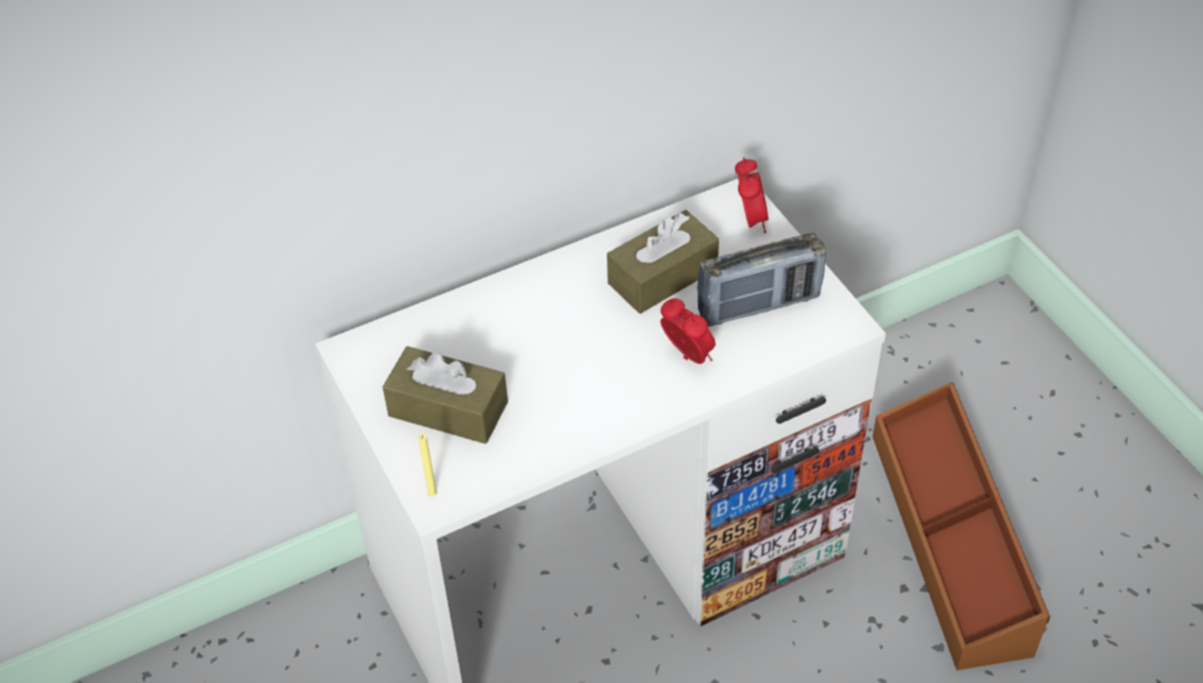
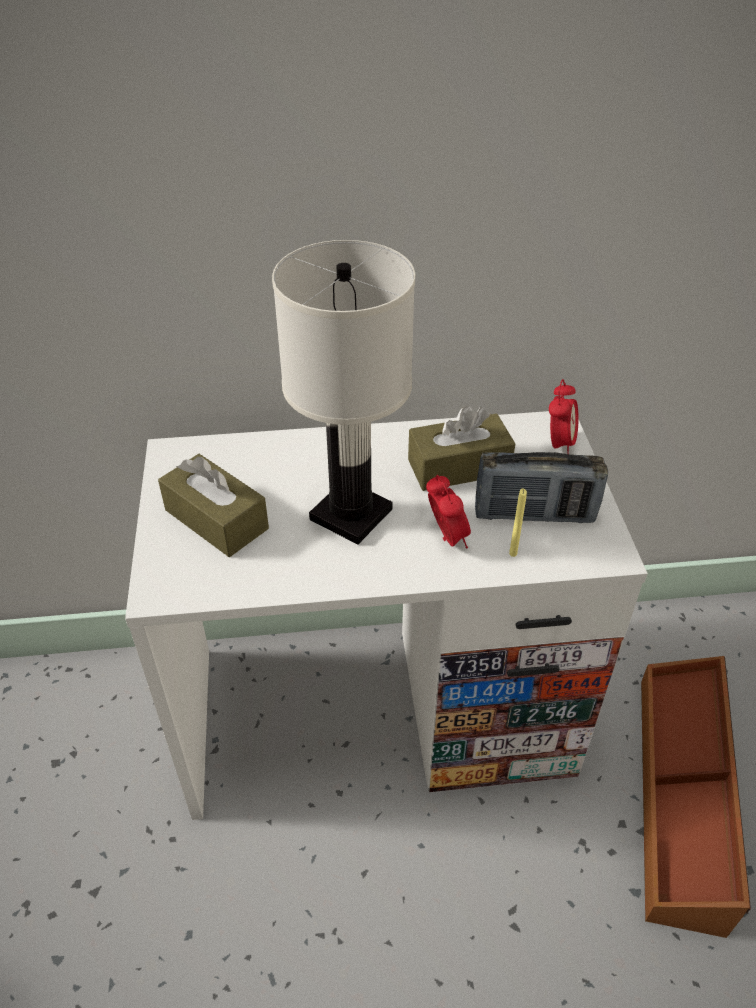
camera: 20 degrees right, 5 degrees down
yellow candle [419,433,437,497] -> yellow candle moved to [509,489,527,557]
none -> white table lamp [272,240,415,544]

